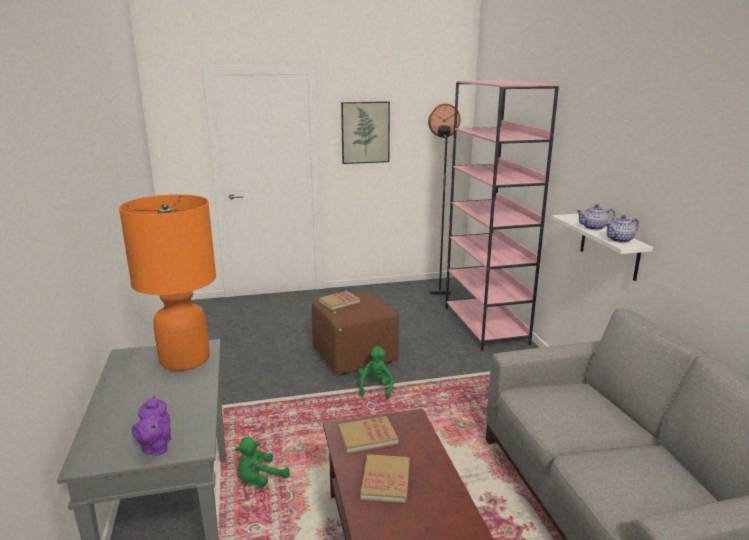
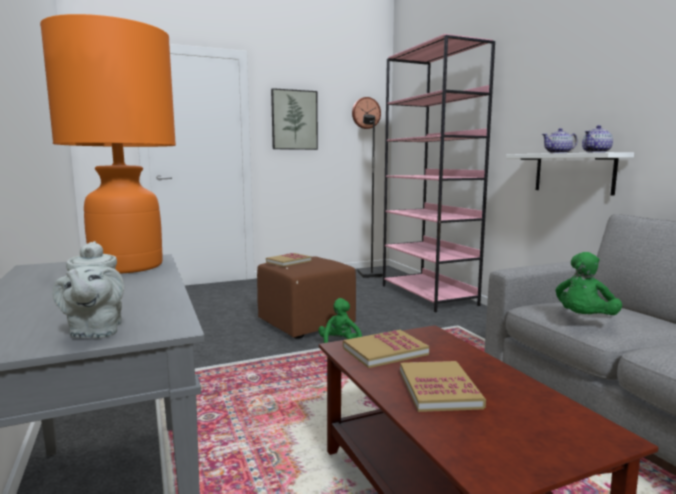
camera: 10 degrees left, 10 degrees down
purple teapot [131,395,171,455] -> grey teapot [52,241,124,338]
green plush toy [235,437,290,487] -> green plush toy moved to [555,252,622,315]

